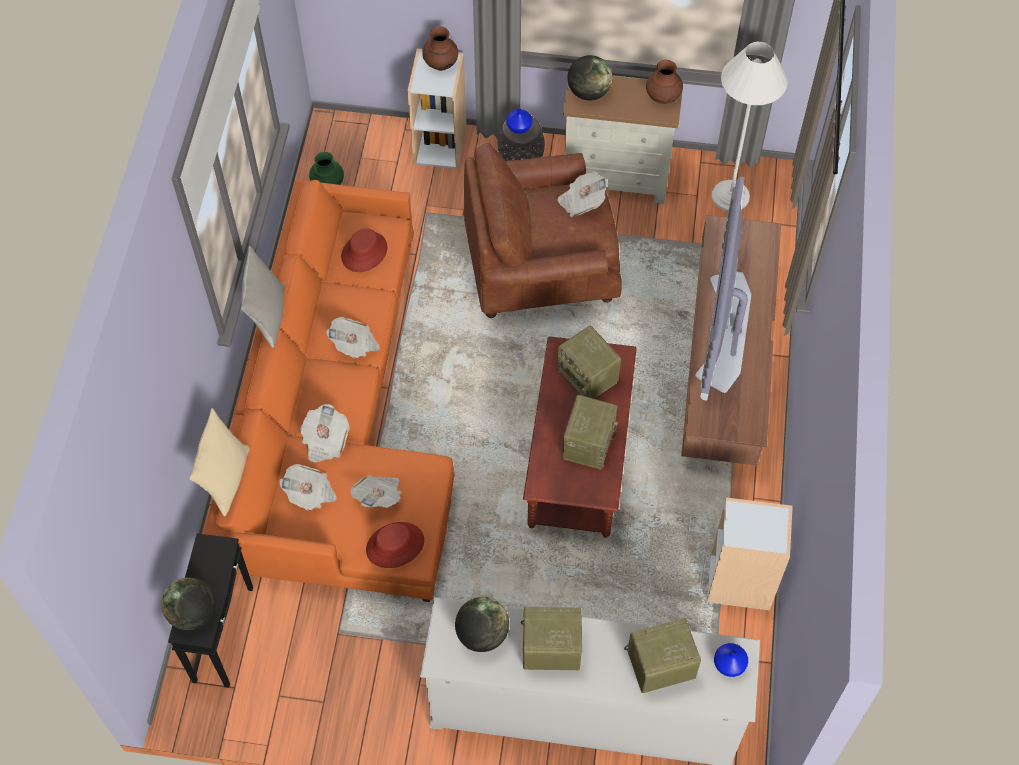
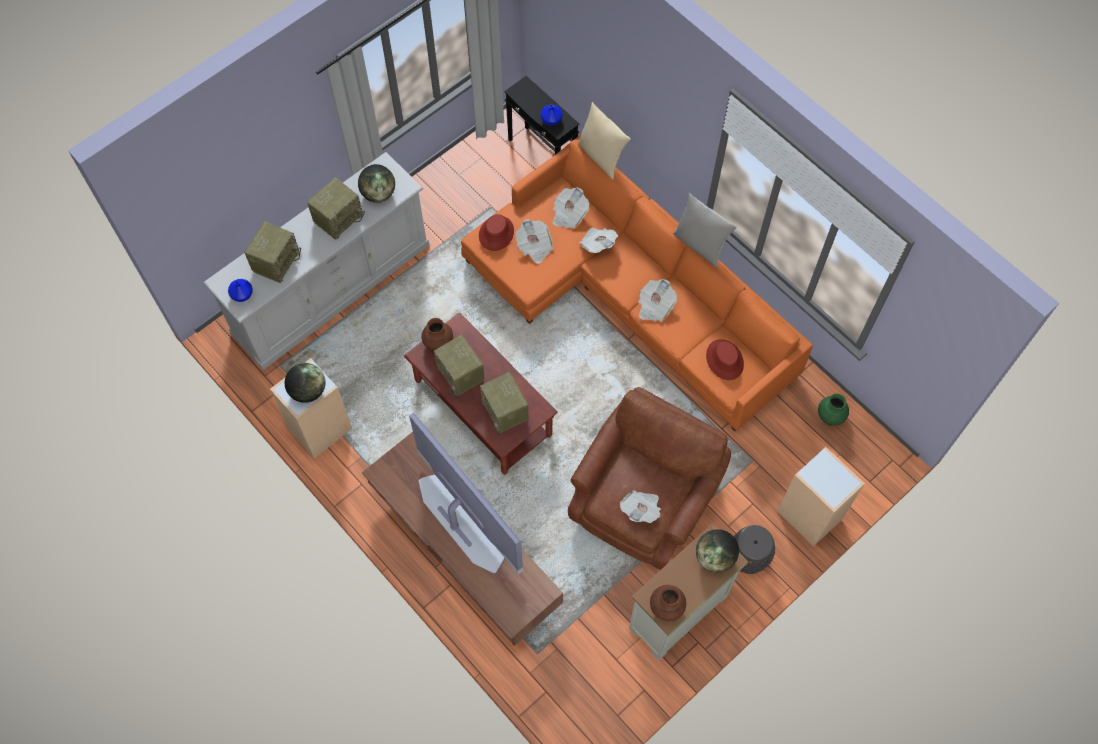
camera: 130 degrees right, 5 degrees up
globe [161,577,216,630] -> globe moved to [285,363,326,403]
brown vase [422,27,458,71] -> brown vase moved to [422,318,453,351]
blue vase [506,108,532,134] -> blue vase moved to [541,105,563,126]
radio [557,326,621,399] -> radio turned 120 degrees counterclockwise [480,372,528,434]
white floor lamp [712,41,788,211] -> none

